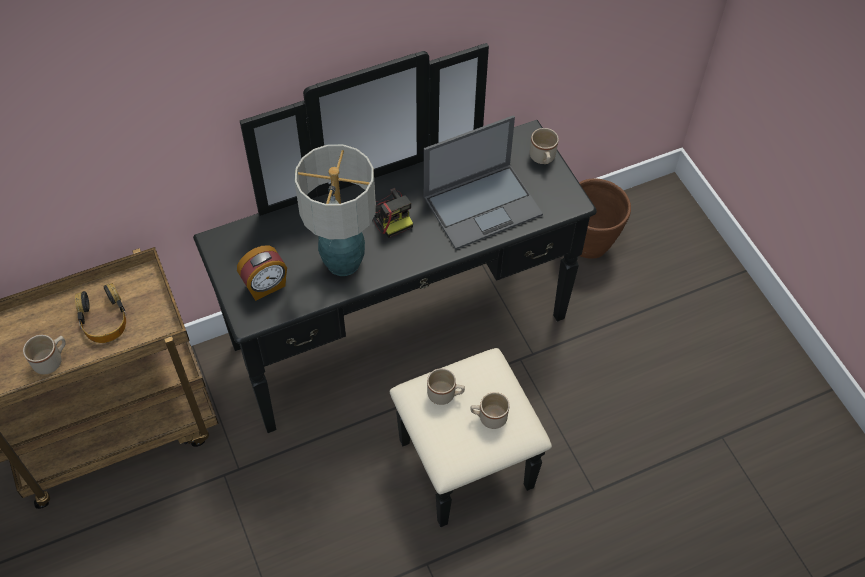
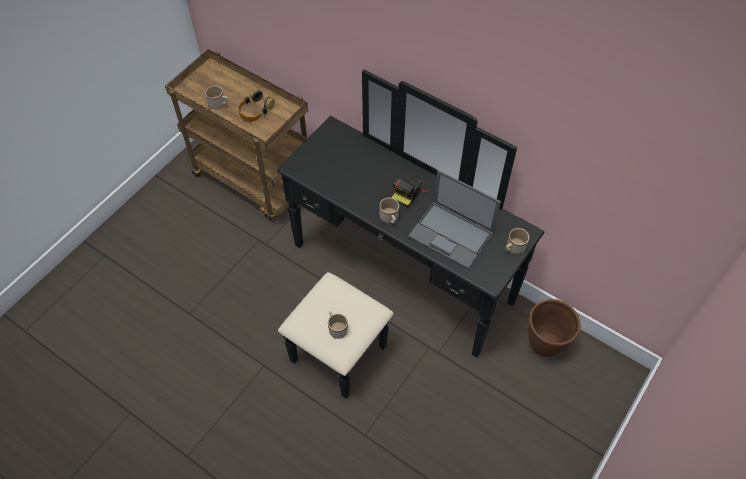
camera: 60 degrees right, 0 degrees up
alarm clock [237,245,287,301] -> none
table lamp [295,144,376,276] -> none
beige mug [427,368,465,405] -> beige mug moved to [379,198,399,224]

